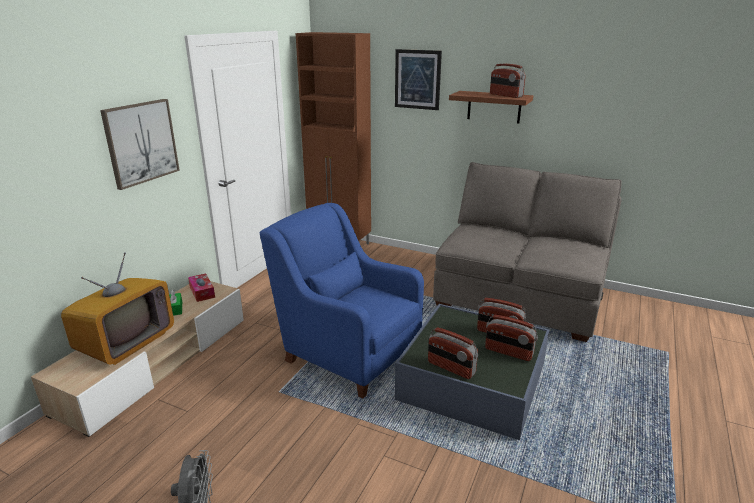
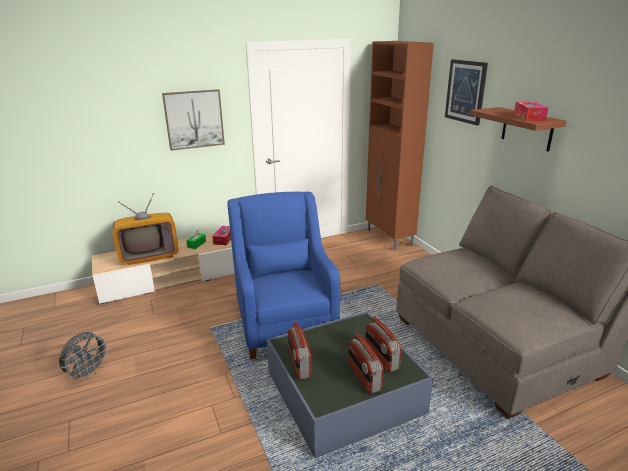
camera: 40 degrees right, 0 degrees up
radio [490,64,526,98] -> tissue box [514,102,548,121]

